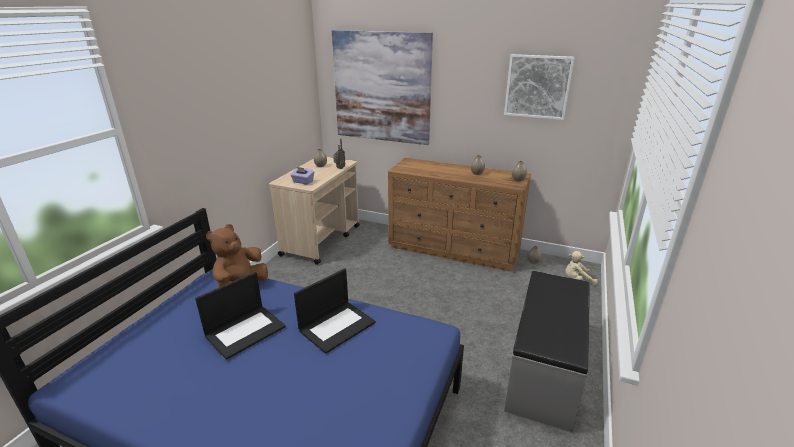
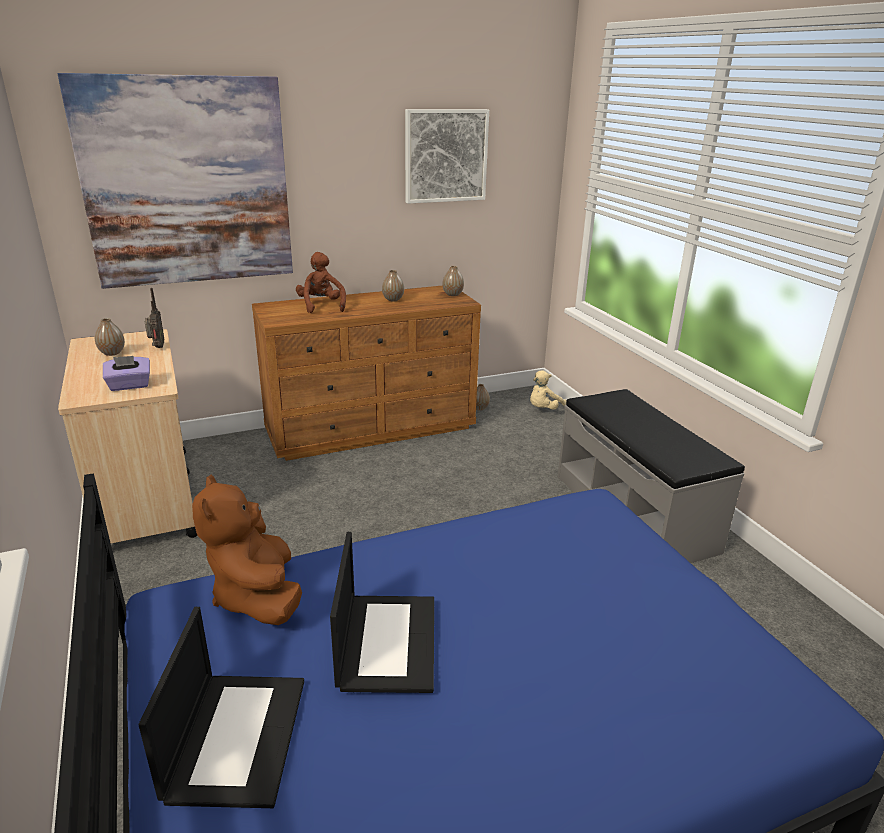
camera: 45 degrees left, 0 degrees up
laptop [294,268,376,354] -> laptop moved to [139,607,304,808]
none -> brown plush toy [296,252,346,313]

